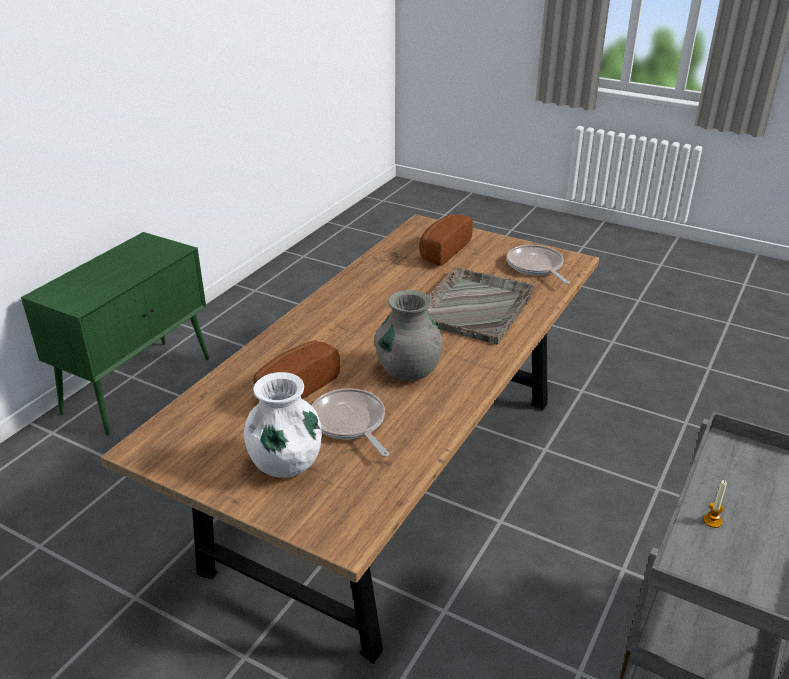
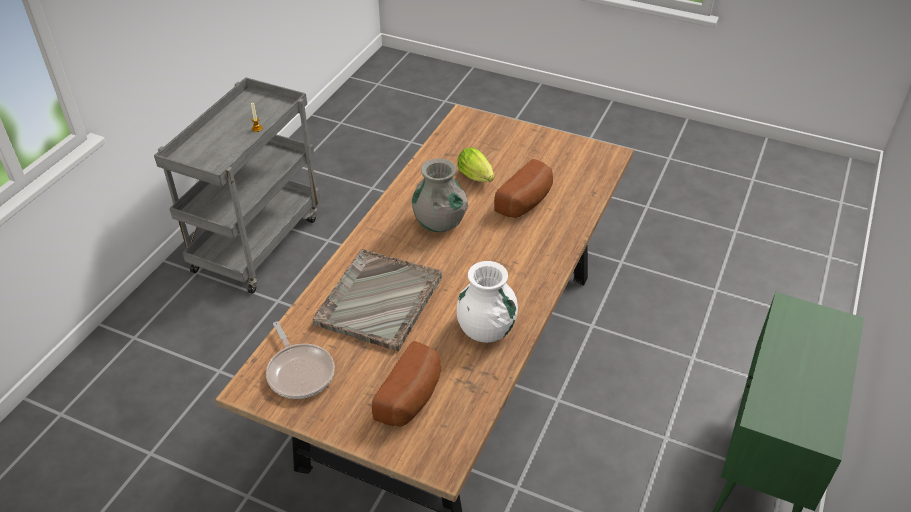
camera: 175 degrees right, 10 degrees up
white vase [244,372,322,478] -> white vase moved to [457,261,518,343]
frying pan [311,388,389,457] -> lettuce [457,148,494,182]

